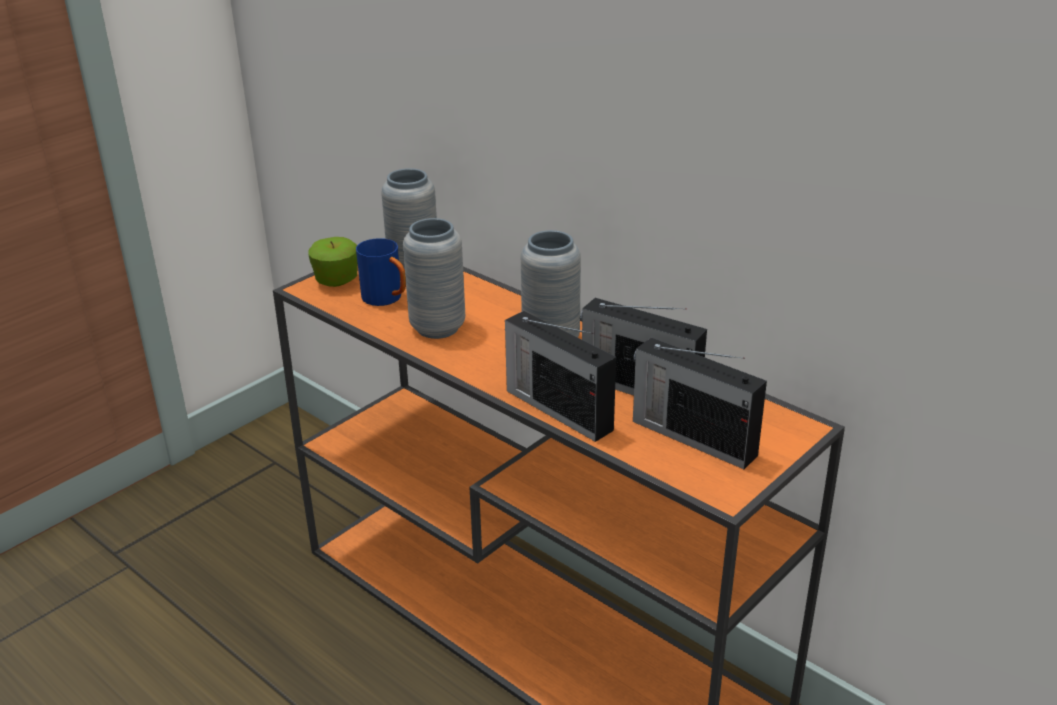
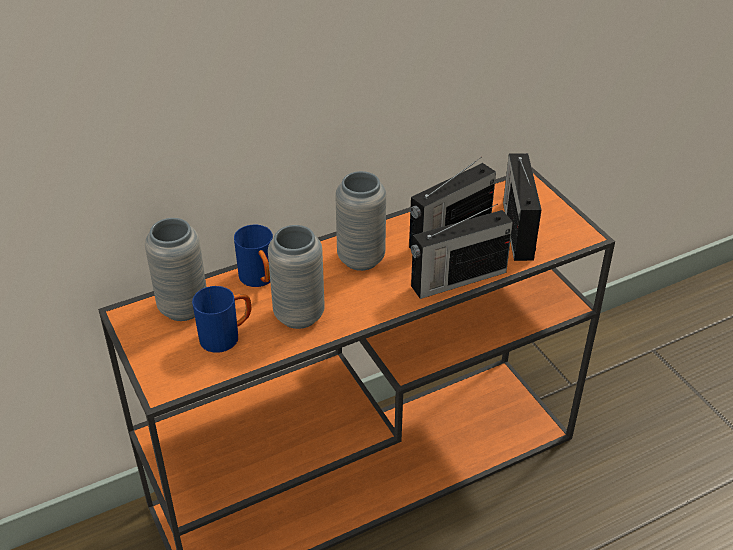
camera: 70 degrees left, 10 degrees up
apple [308,237,358,287] -> none
radio [633,337,767,469] -> radio turned 120 degrees clockwise [503,153,541,261]
none -> blue mug [234,225,273,287]

